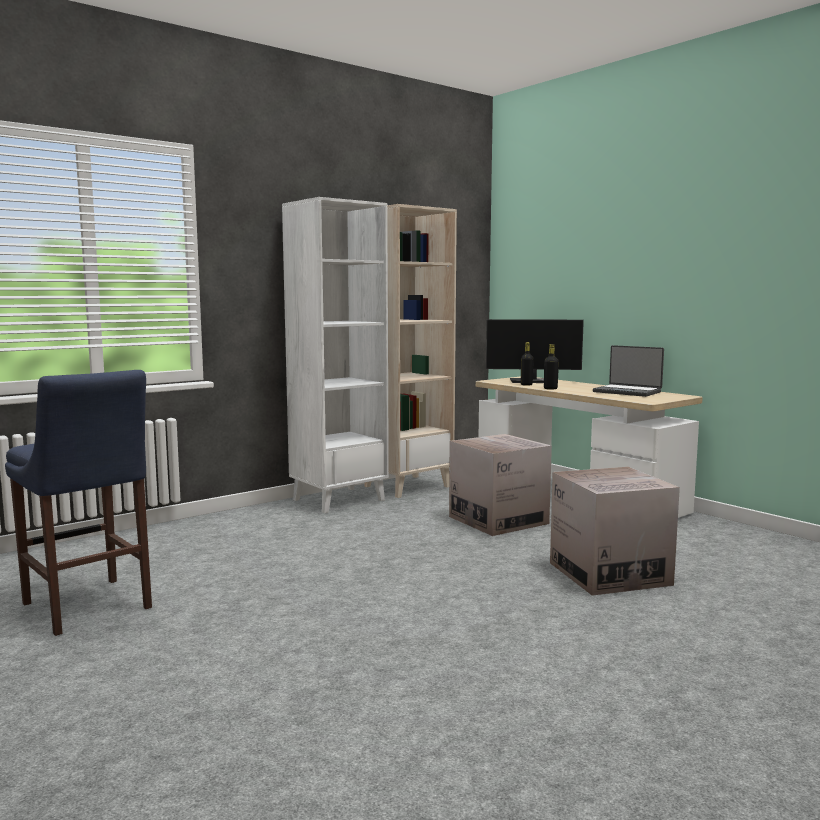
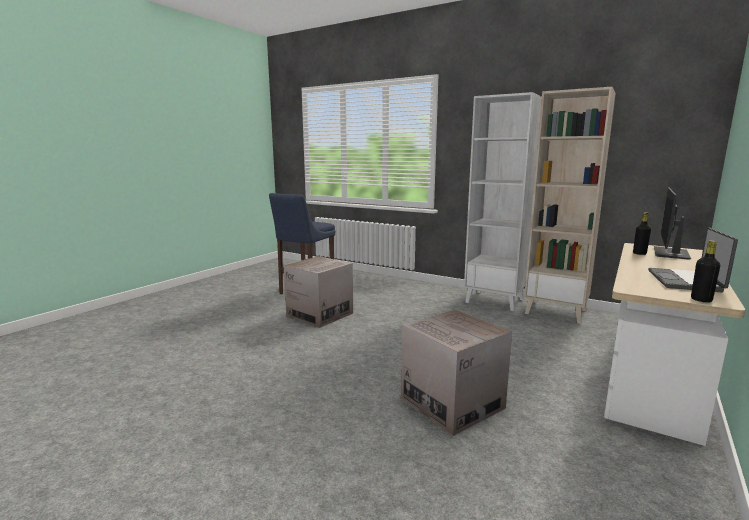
camera: 70 degrees right, 5 degrees up
cardboard box [449,434,552,536] -> cardboard box moved to [283,256,353,328]
monitor [486,319,584,383] -> monitor turned 45 degrees clockwise [654,188,691,260]
black bottle [544,344,559,390] -> black bottle moved to [691,240,720,302]

